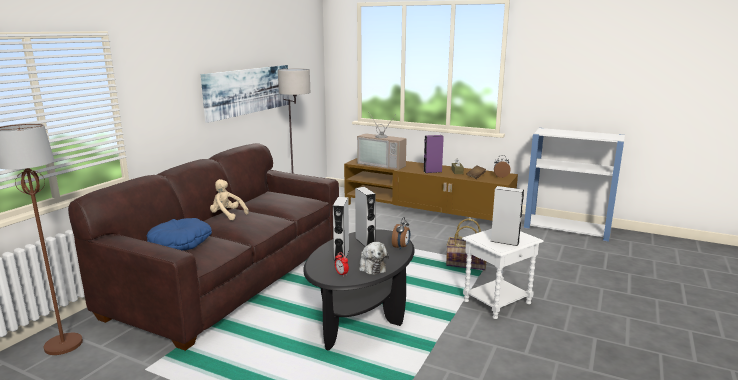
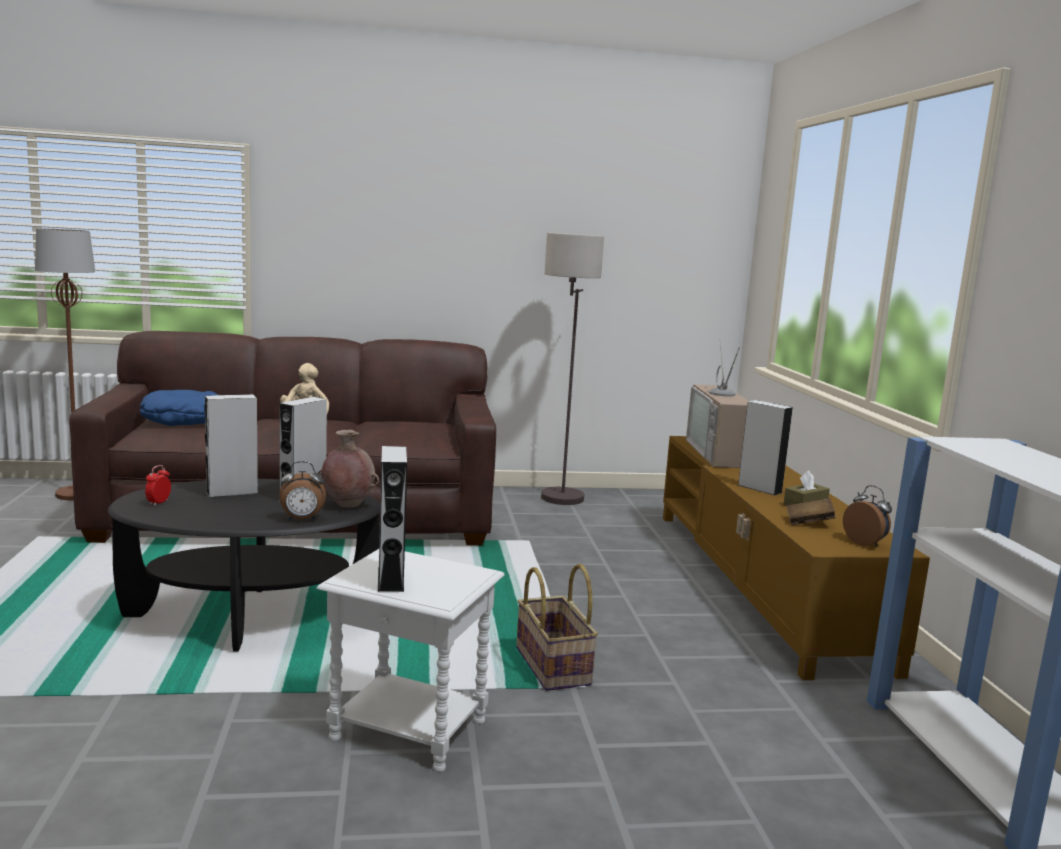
camera: 55 degrees right, 5 degrees down
picture [201,65,289,123] -> none
plush toy [359,242,389,275] -> none
purple speaker [423,135,444,173] -> grey speaker [738,400,793,496]
none -> brown vase [317,430,379,508]

